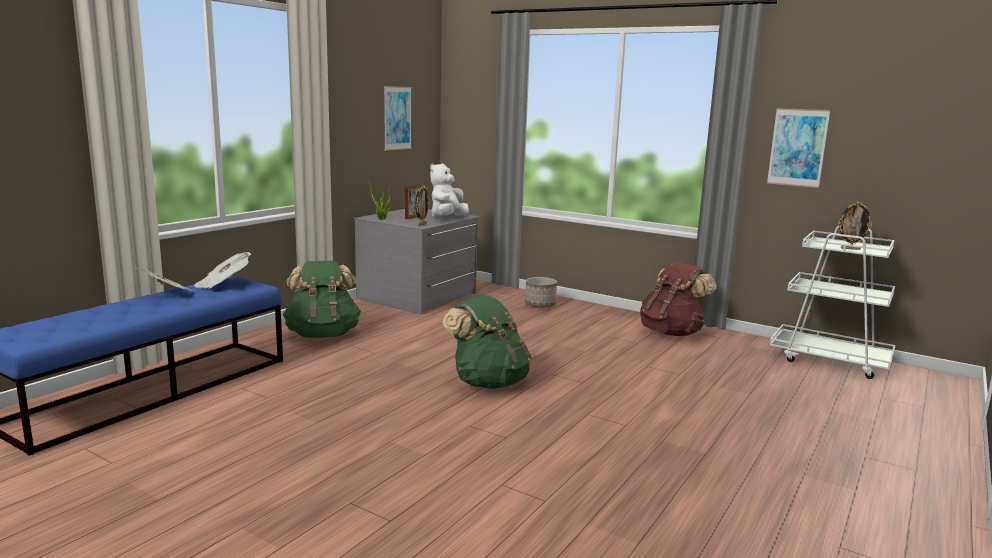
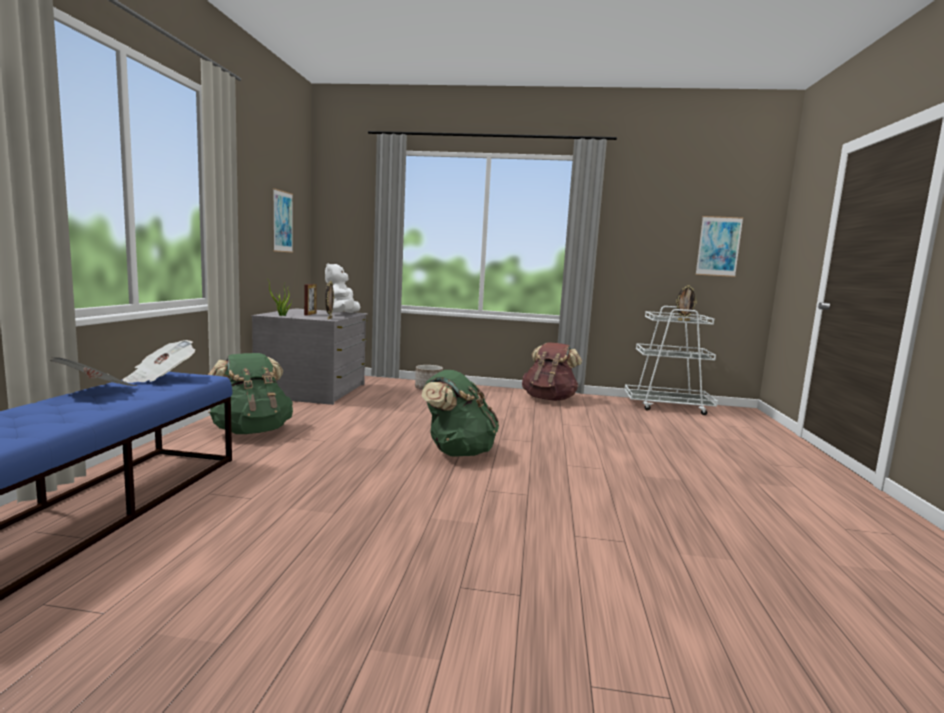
camera: 25 degrees left, 5 degrees down
picture [767,108,830,188] -> picture moved to [696,216,743,277]

